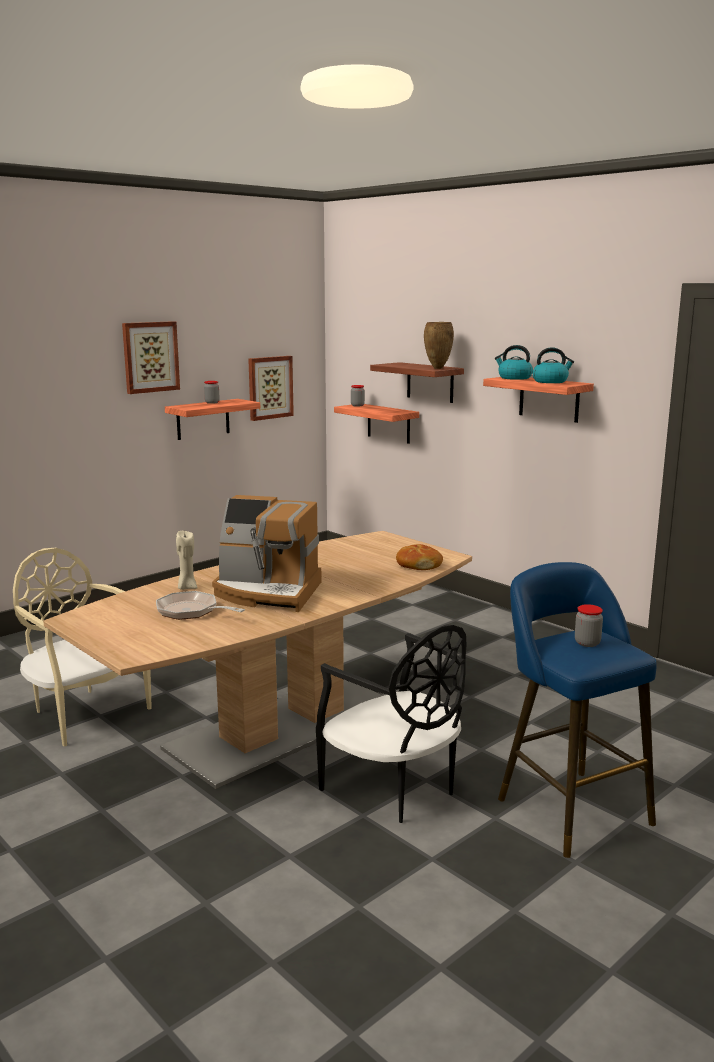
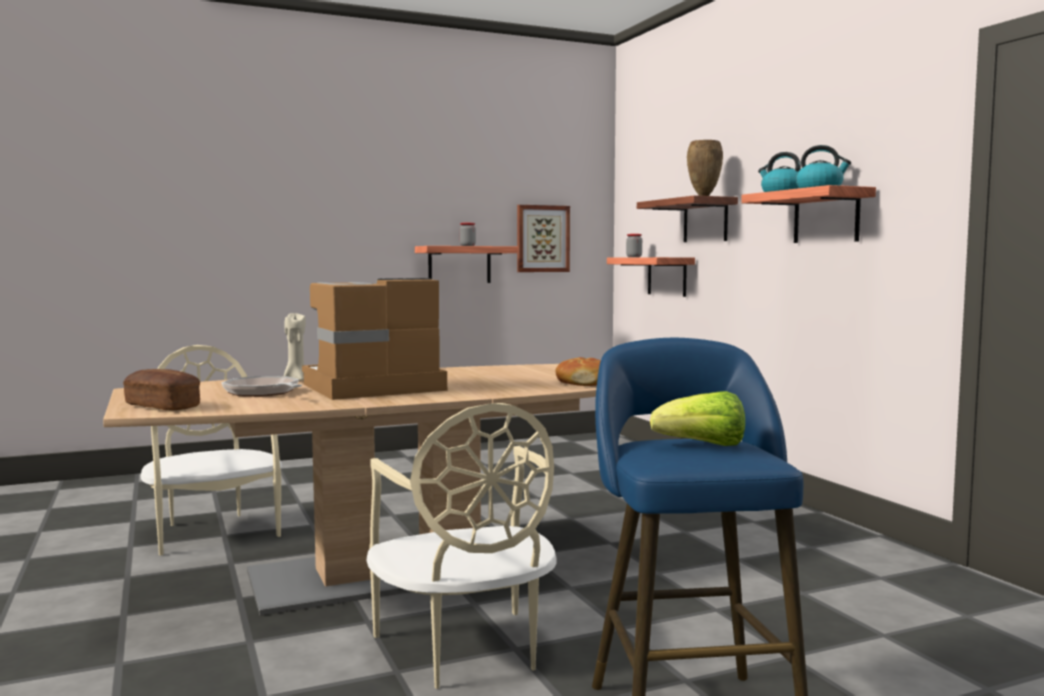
camera: 20 degrees right, 10 degrees down
picture [122,321,180,394] -> none
coffee machine [212,495,322,612] -> coffee machine turned 120 degrees clockwise [302,278,447,400]
black chair [316,624,467,823] -> beige chair [366,403,556,689]
jar [575,604,603,647] -> lettuce [650,391,745,446]
none -> bread [123,369,200,410]

